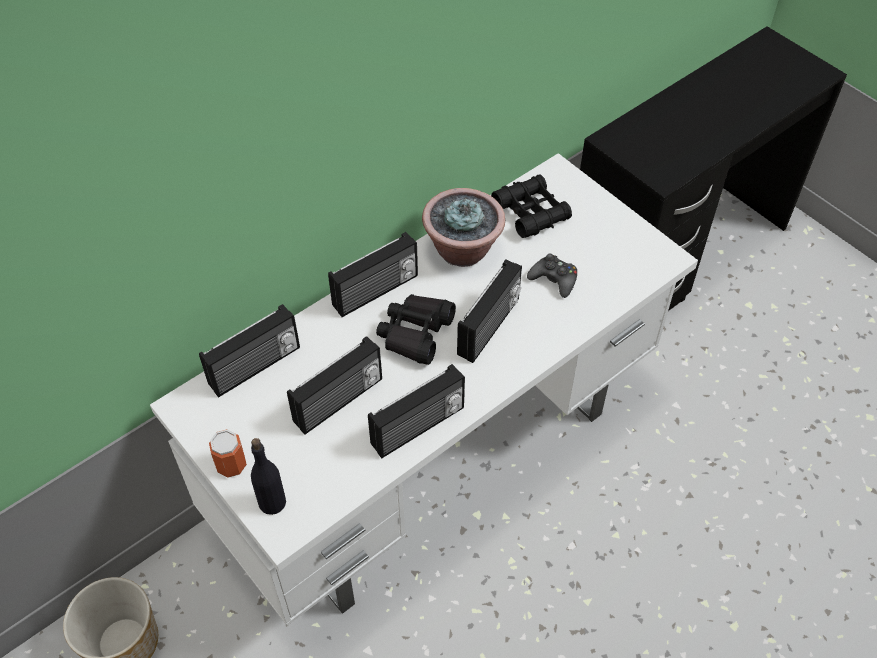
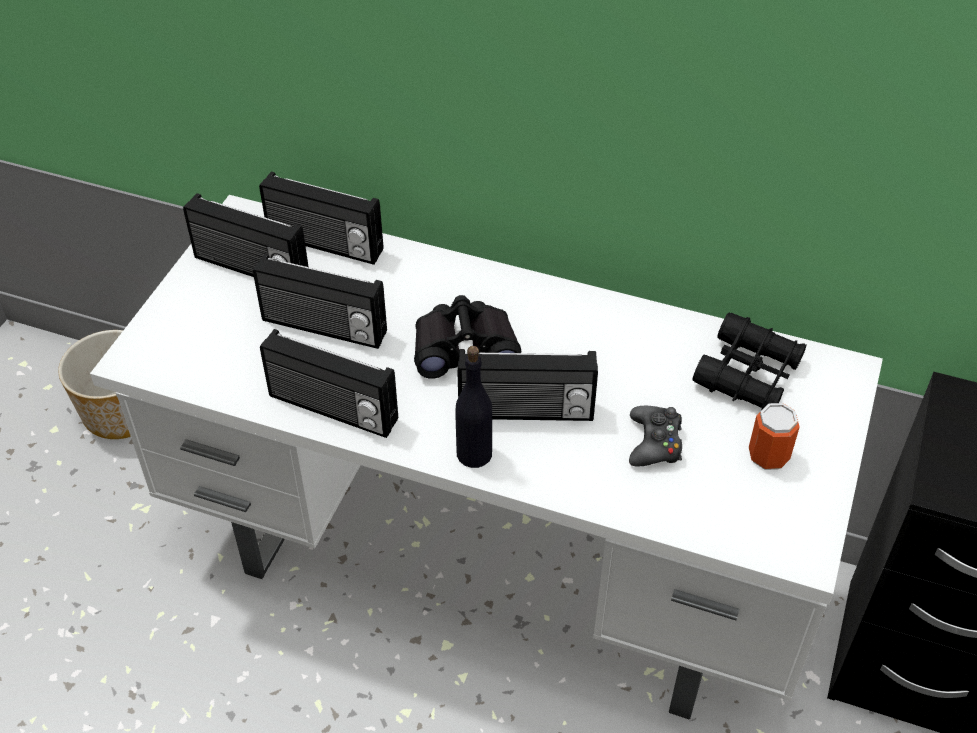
camera: 60 degrees right, 5 degrees down
can [209,429,247,477] -> can moved to [749,403,800,470]
black bottle [251,438,286,515] -> black bottle moved to [455,346,492,468]
radio [328,232,418,317] -> radio moved to [183,193,308,277]
potted plant [422,188,505,267] -> none

